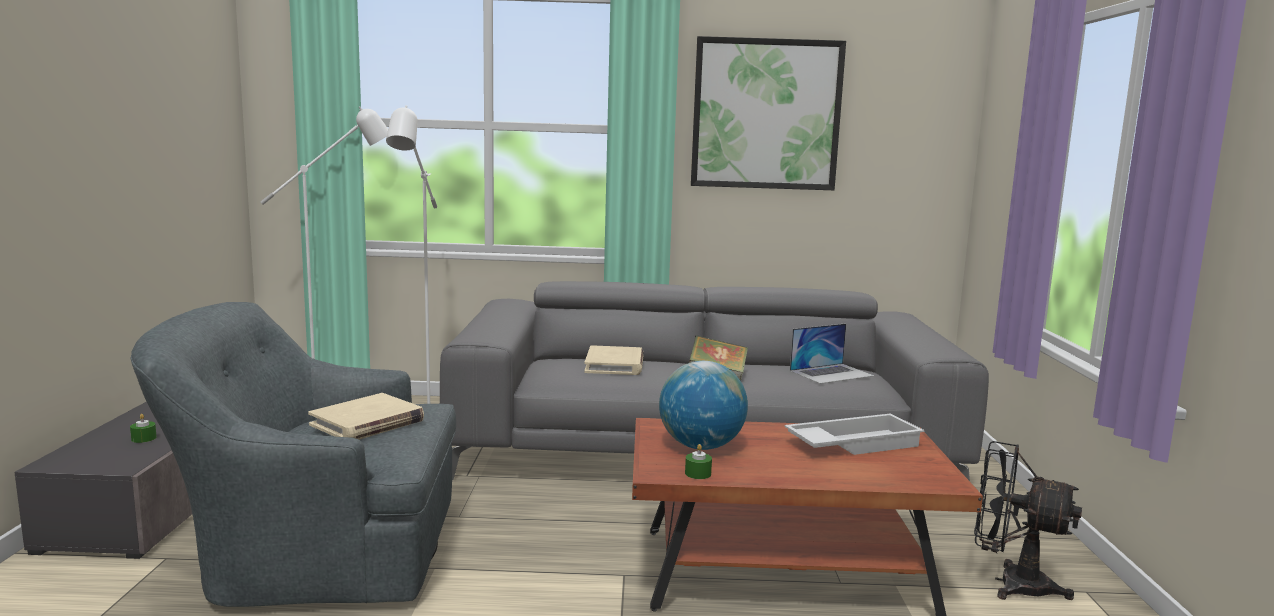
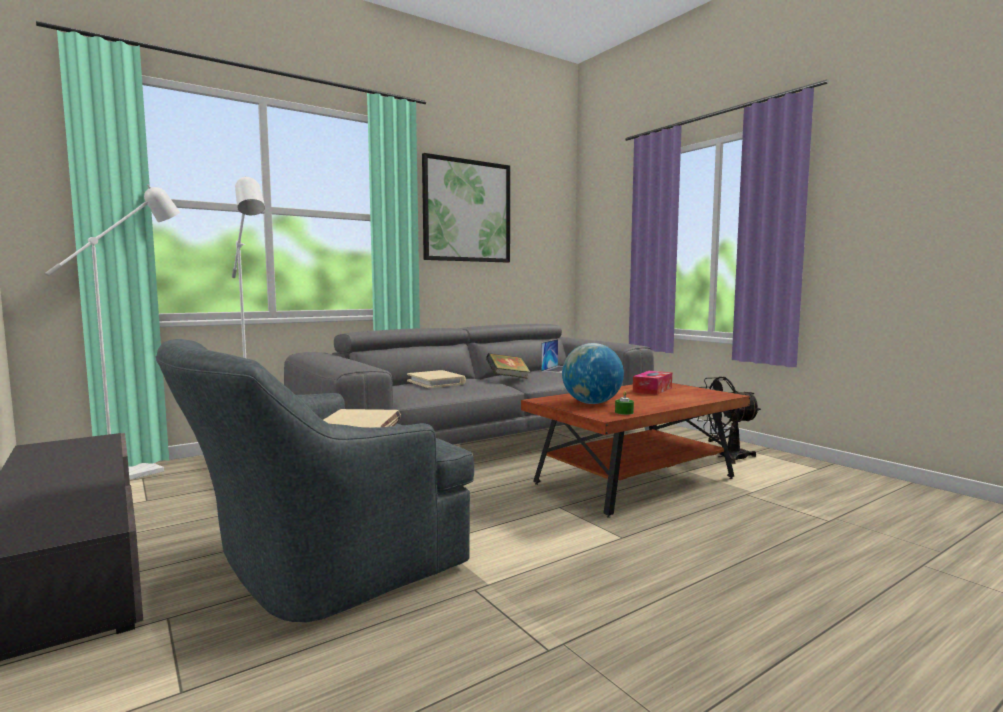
camera: 35 degrees left, 5 degrees down
green candle [130,414,157,443] -> none
white tray [784,413,924,455] -> tissue box [633,371,672,395]

